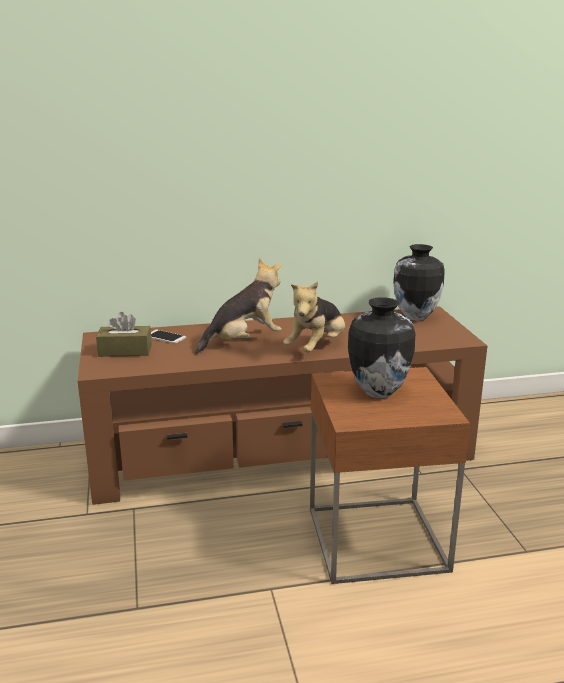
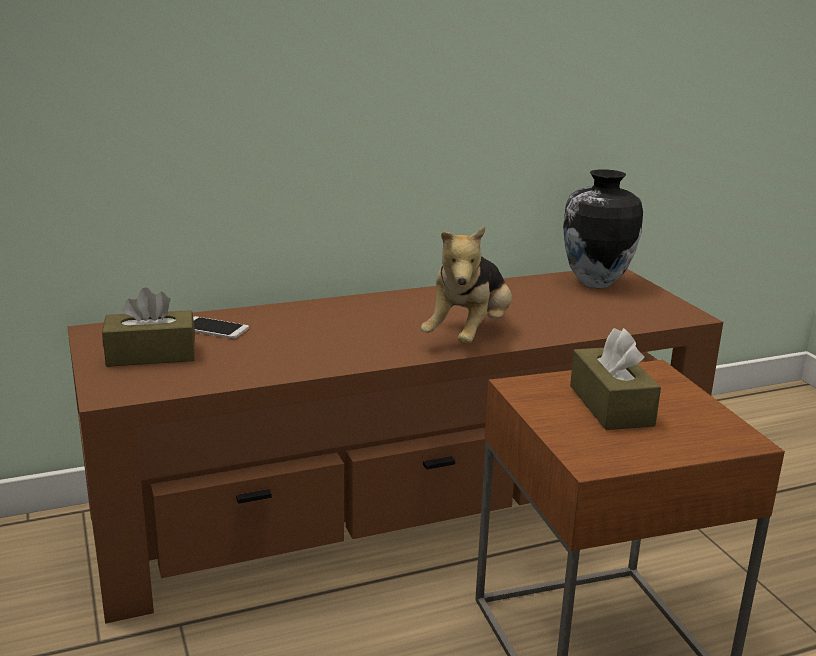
camera: 10 degrees left, 0 degrees up
plush toy [195,258,282,354] -> none
vase [348,297,415,398] -> brown tissue box [570,328,661,430]

